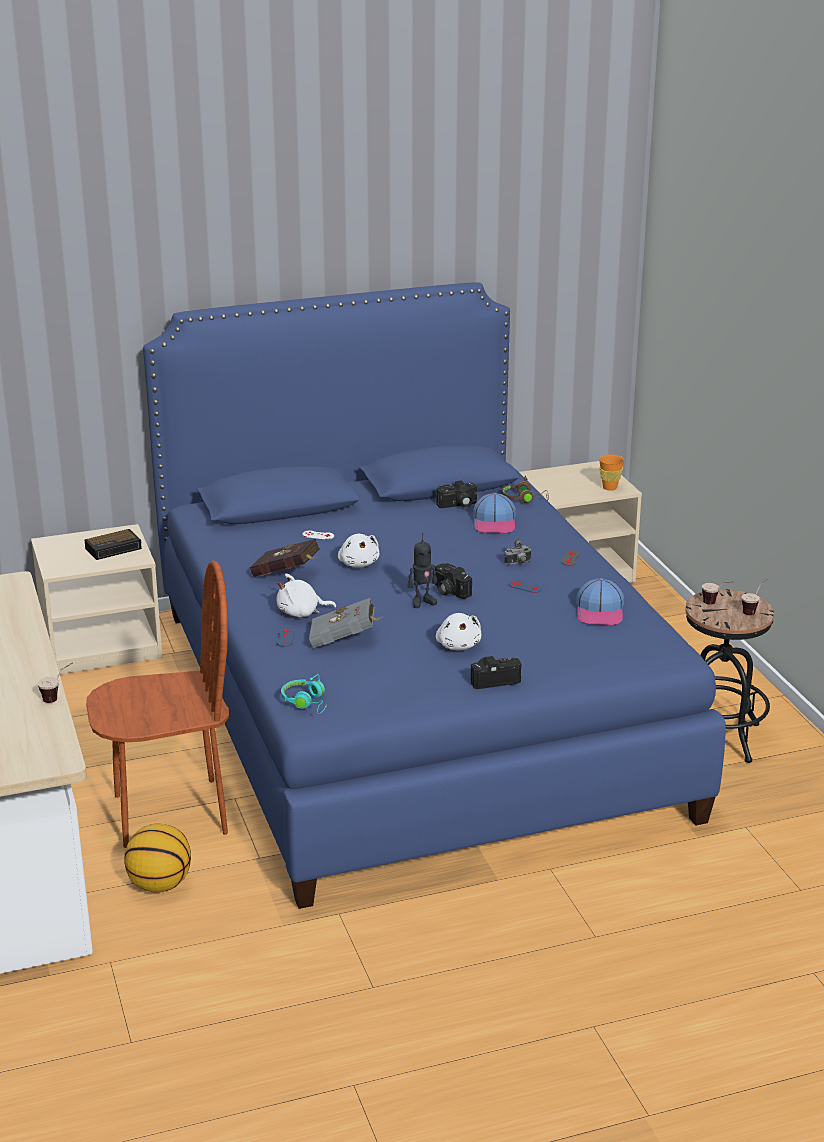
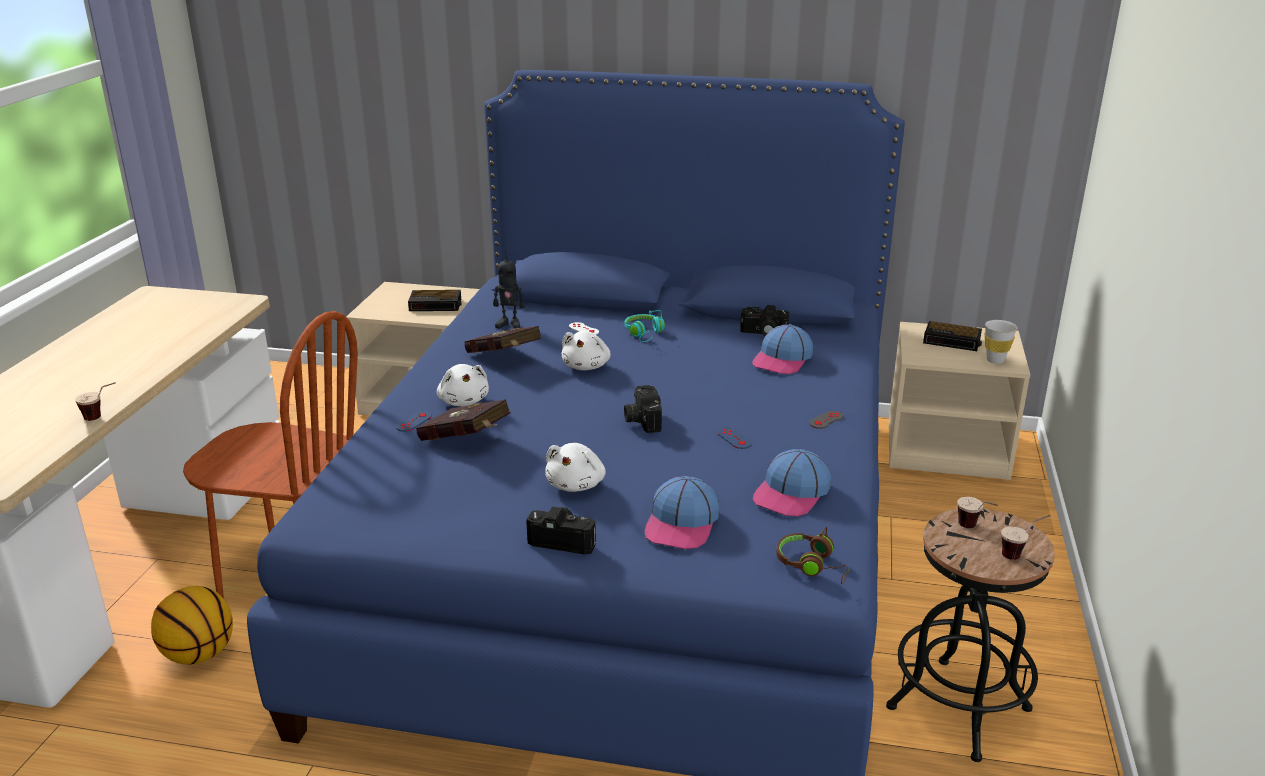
camera: 30 degrees right, 0 degrees up
white plush toy [277,574,336,617] -> white plush toy turned 135 degrees counterclockwise [437,364,489,406]
turquoise headphones [281,674,327,714] -> turquoise headphones moved to [625,310,665,342]
grey book [309,598,383,648] -> red book [416,399,511,441]
toy robot [407,533,437,608] -> toy robot moved to [493,251,525,329]
brown headphones [502,476,548,503] -> brown headphones moved to [776,527,849,584]
camera [504,539,532,565] -> none
orange cup [599,455,624,491] -> white cup [985,320,1017,364]
none -> cap [644,476,719,549]
none -> alarm clock [923,321,982,351]

